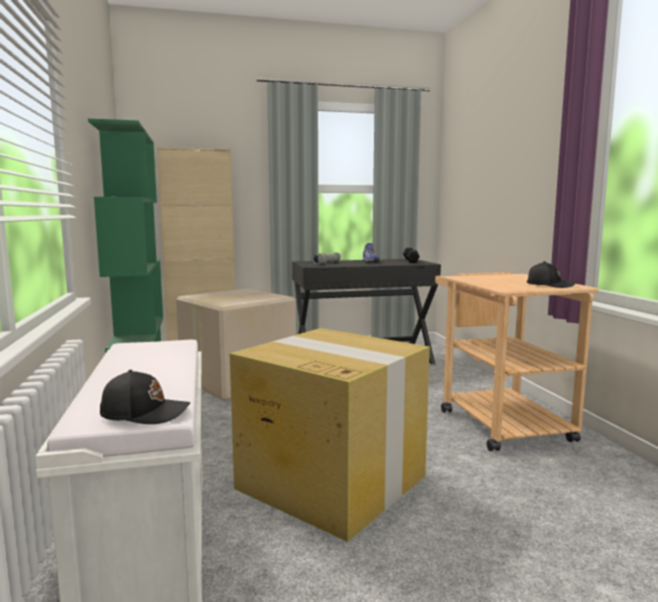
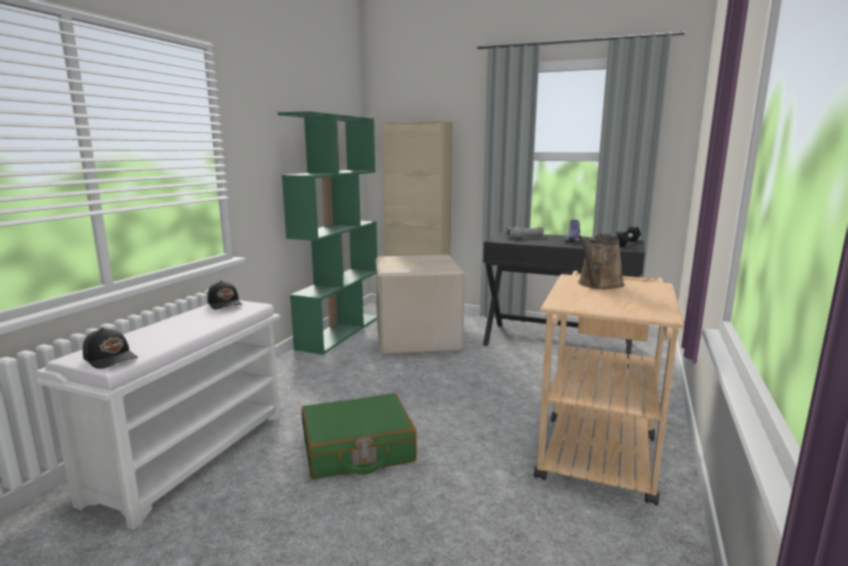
camera: 35 degrees right, 5 degrees up
cardboard box [230,328,430,542] -> green suitcase [301,394,417,479]
black cap [527,261,576,288] -> black cap moved to [207,280,242,310]
none -> brown watering can [578,233,625,289]

